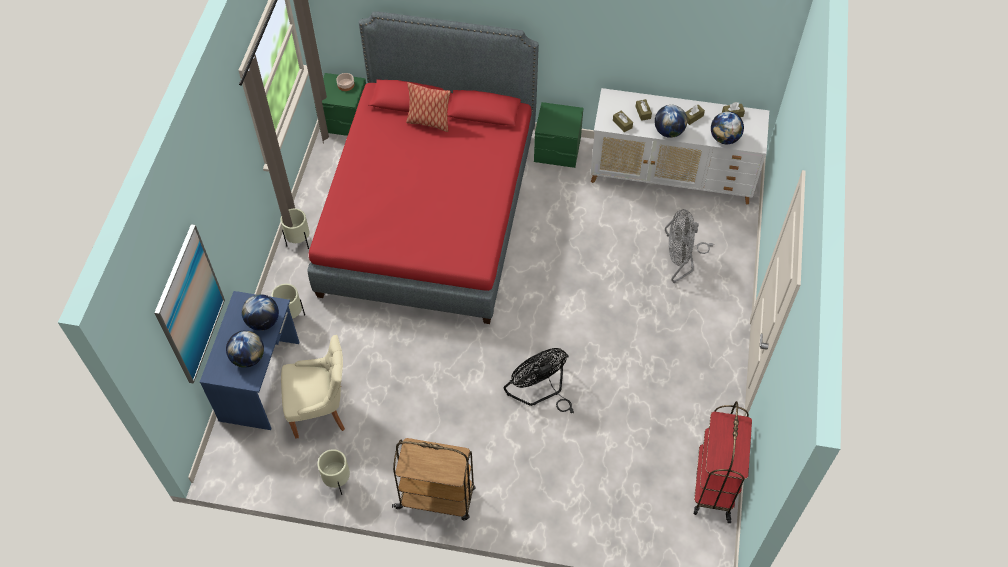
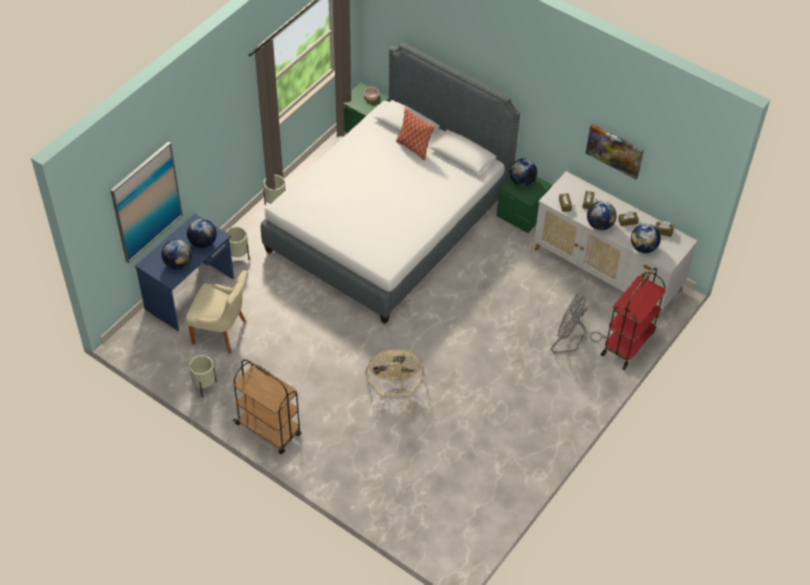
camera: 25 degrees right, 5 degrees down
red bed [308,11,539,324] -> white bed [261,43,520,324]
black fan [504,348,574,413] -> beige fan [365,350,424,415]
red cart [693,401,752,523] -> red cart moved to [601,268,666,370]
none -> globe [509,158,537,186]
none -> picture [586,124,644,180]

